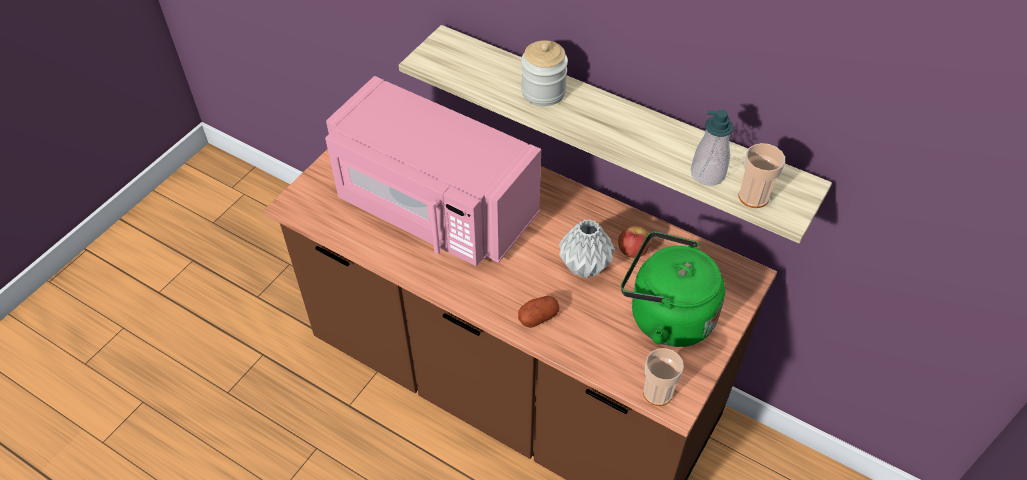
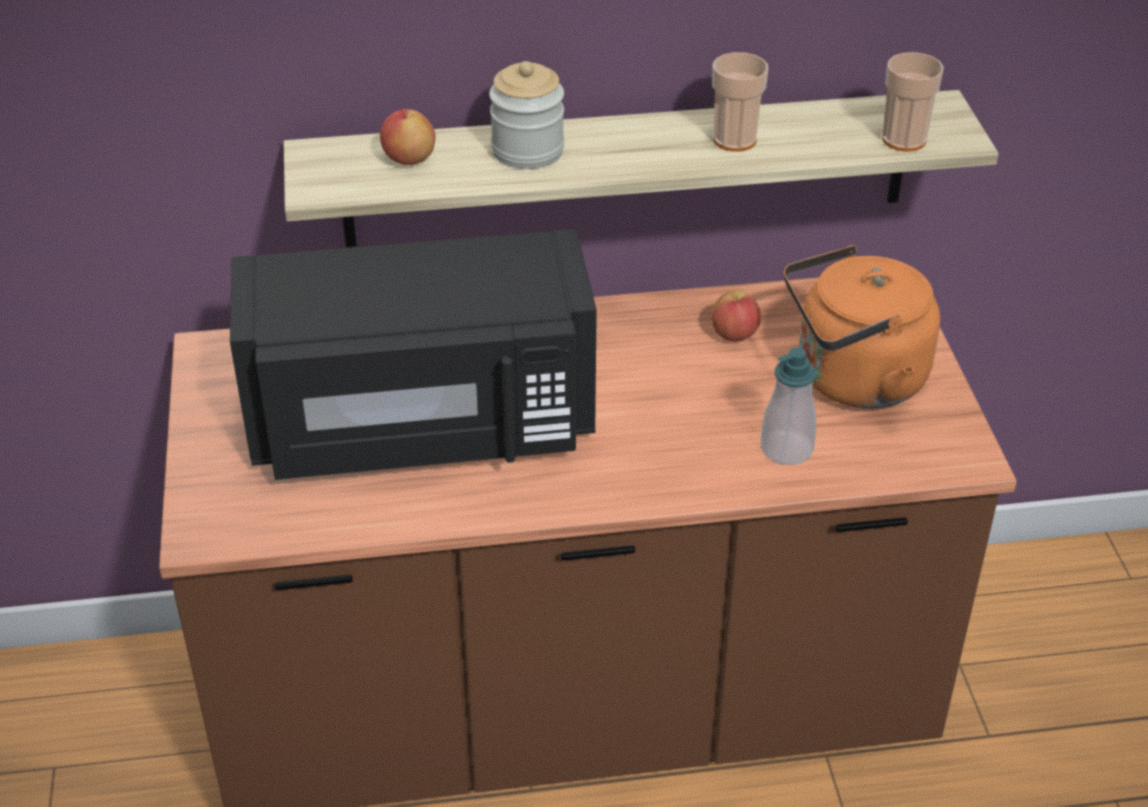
camera: 40 degrees left, 10 degrees down
pink microwave [325,76,541,266] -> black microwave [230,229,597,480]
potato [518,296,559,328] -> none
grey vase [559,219,615,278] -> none
green kettle [621,231,725,347] -> orange kettle [784,245,940,408]
cup [643,348,684,406] -> cup moved to [712,52,768,152]
soap dispenser [691,110,734,186] -> soap dispenser moved to [761,347,816,465]
none -> apple [380,109,435,165]

